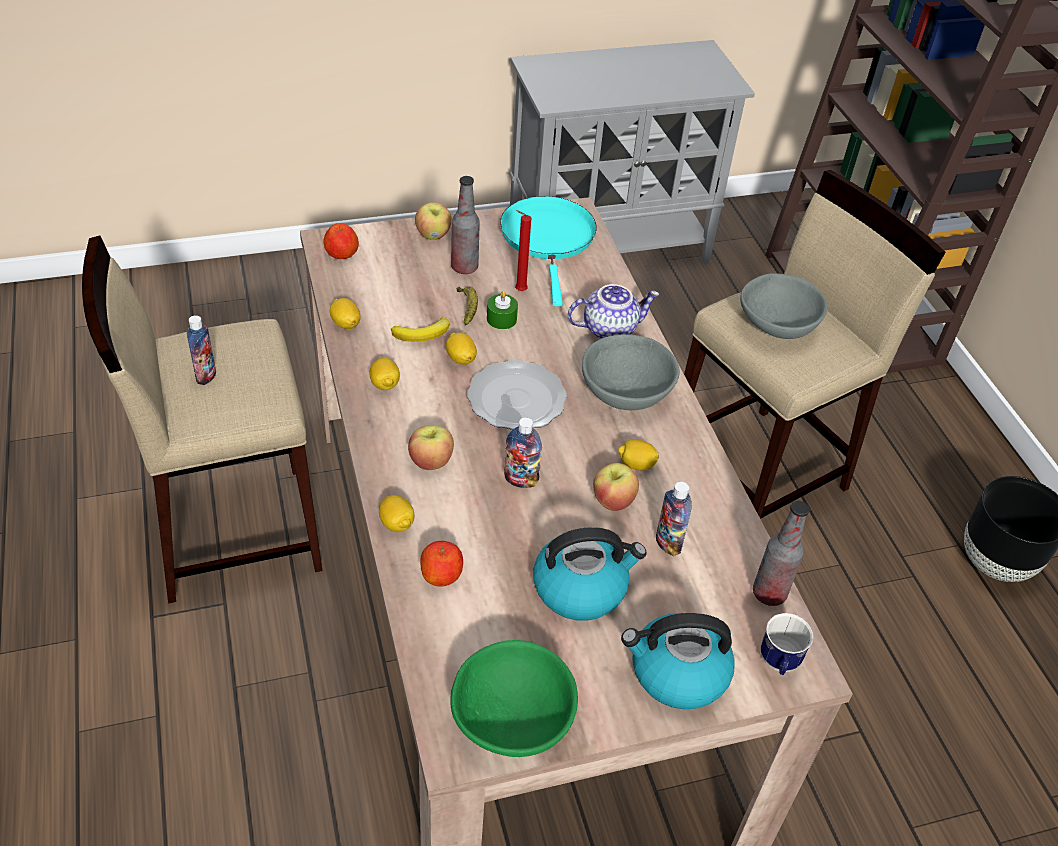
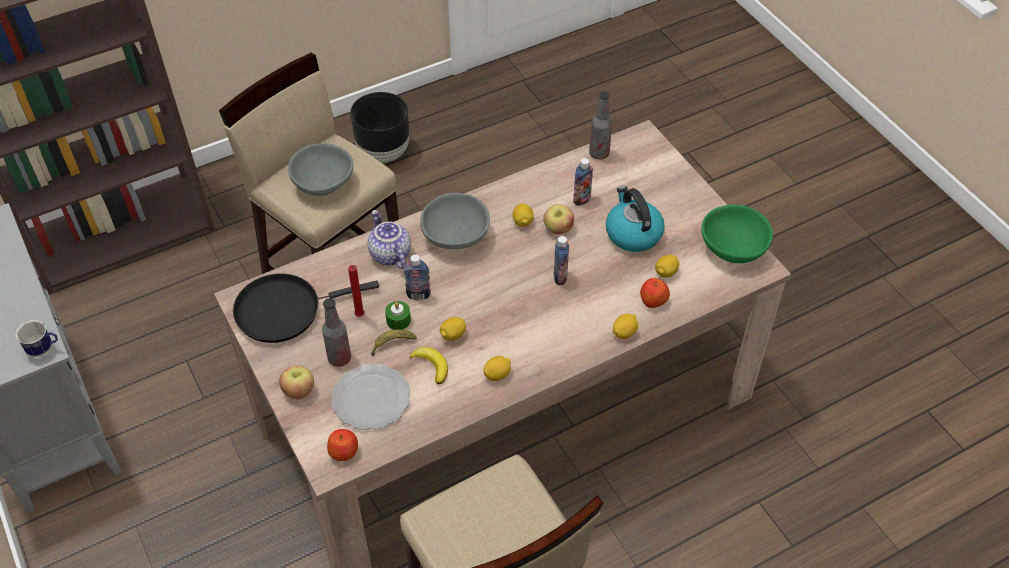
camera: 100 degrees left, 5 degrees up
bottle [187,315,216,385] -> bottle moved to [404,254,431,300]
lemon [330,298,361,329] -> lemon moved to [655,255,679,278]
apple [408,425,454,470] -> none
plate [467,360,567,430] -> plate moved to [331,364,410,430]
turquoise frying pan [500,196,597,306] -> black frying pan [233,273,379,343]
kettle [621,613,735,709] -> none
mug [761,613,813,675] -> mug moved to [16,320,58,357]

